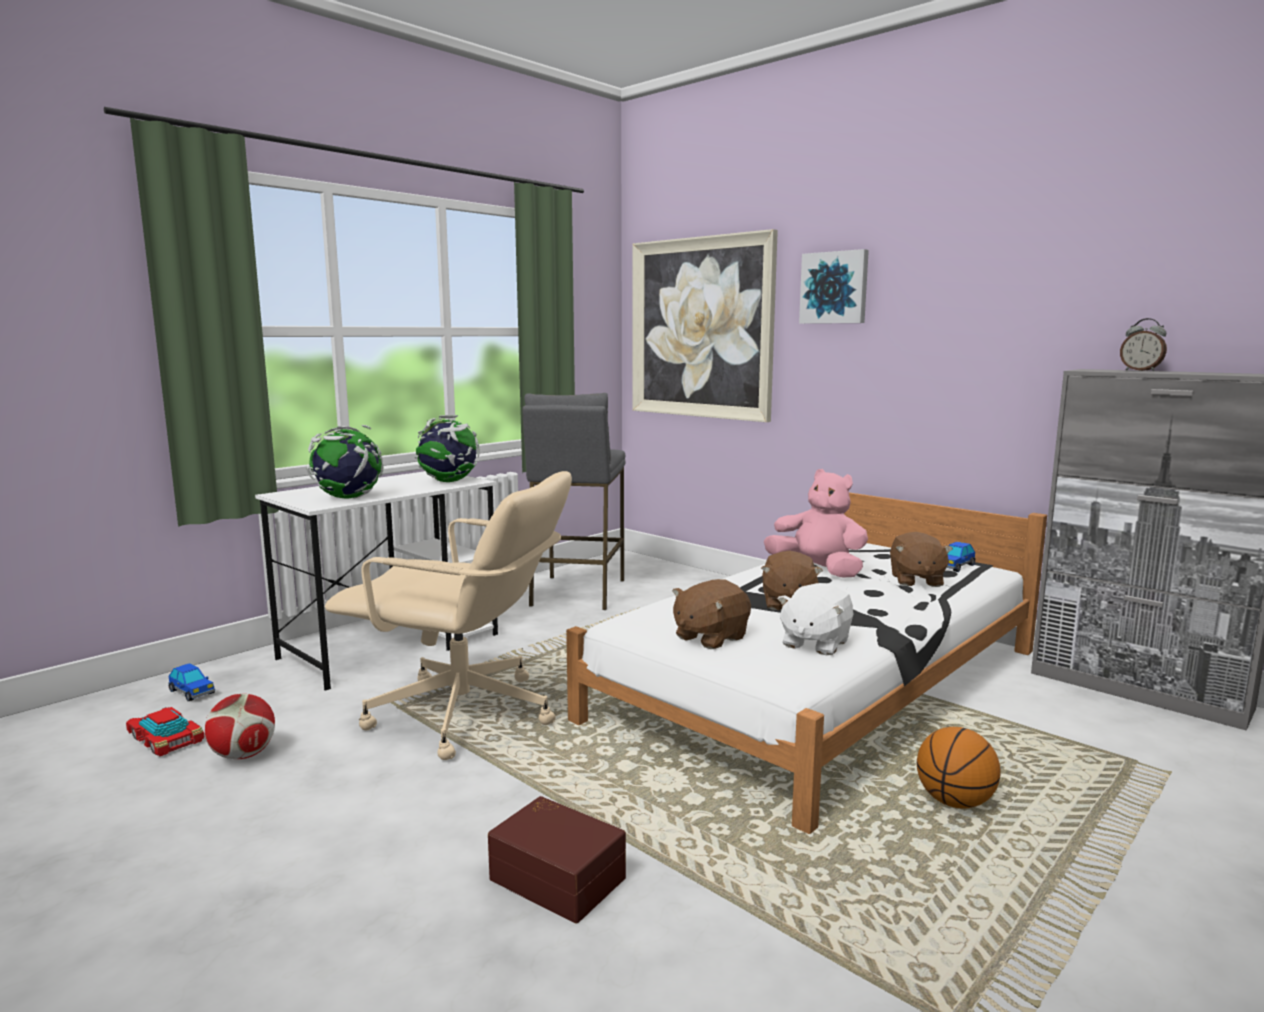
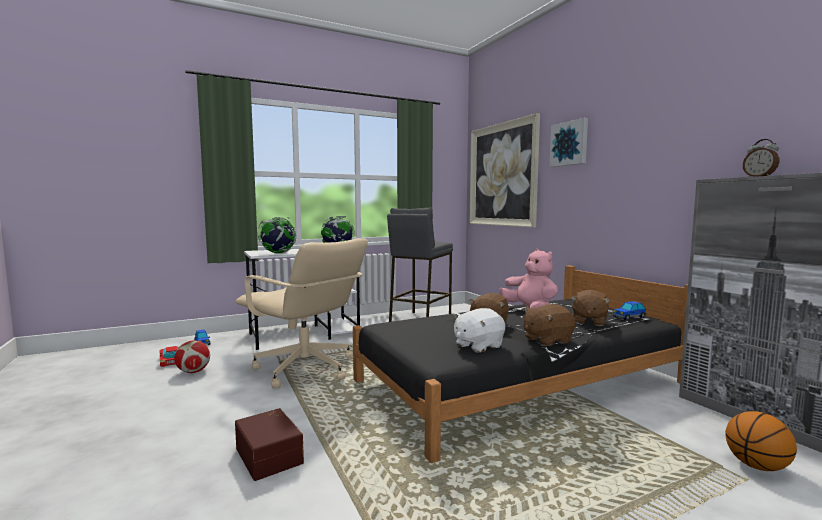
camera: 20 degrees right, 5 degrees down
white bed [566,492,1047,834] -> black bed [353,265,688,463]
brown plush toy [672,579,751,649] -> brown plush toy moved to [523,304,575,346]
basketball [917,727,1001,808] -> basketball moved to [725,411,797,471]

